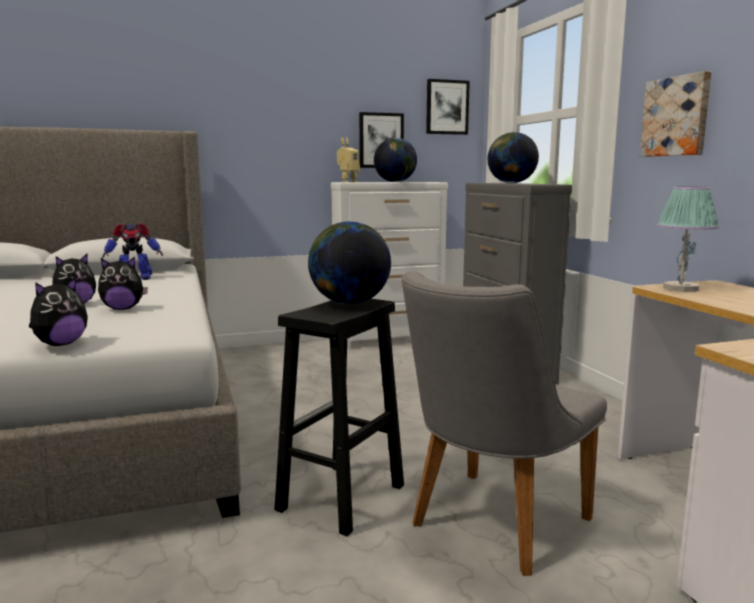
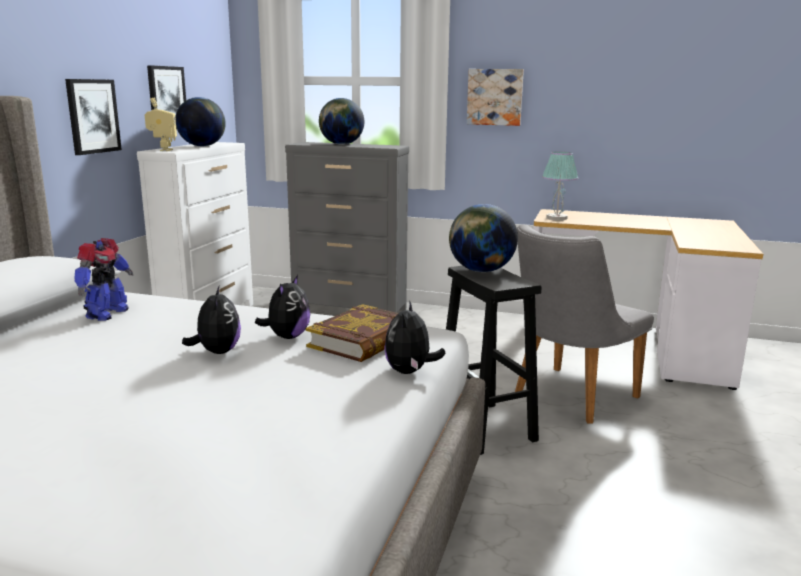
camera: 55 degrees left, 5 degrees up
plush toy [29,278,88,346] -> plush toy turned 150 degrees counterclockwise [384,302,446,374]
grey chair [402,271,607,576] -> grey chair turned 60 degrees clockwise [515,224,654,424]
picture [426,79,470,135] -> picture moved to [65,79,122,155]
none -> book [306,304,398,362]

